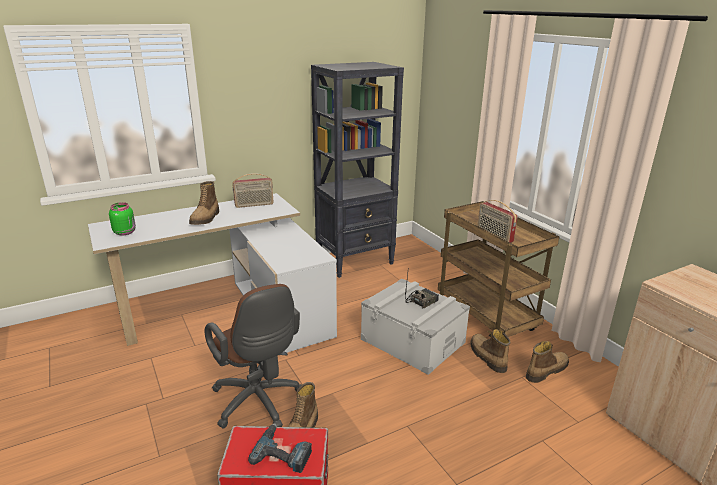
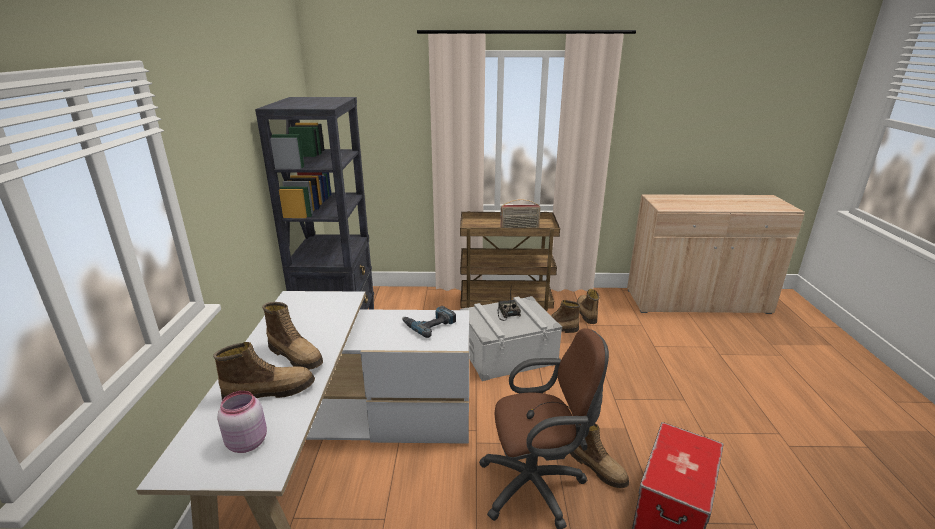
camera: 60 degrees left, 0 degrees up
green jar [109,202,136,236] -> pink jar [217,391,267,453]
radio [232,173,273,208] -> none
power drill [248,423,312,473] -> power drill moved to [402,306,456,338]
none -> boot [213,342,315,400]

